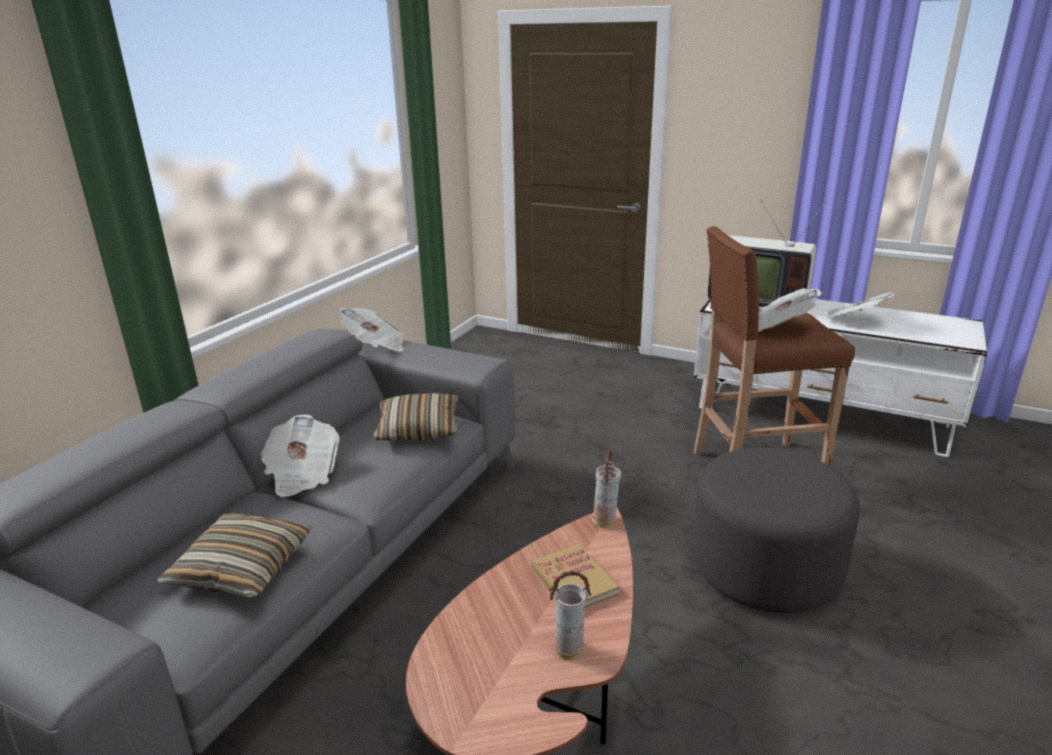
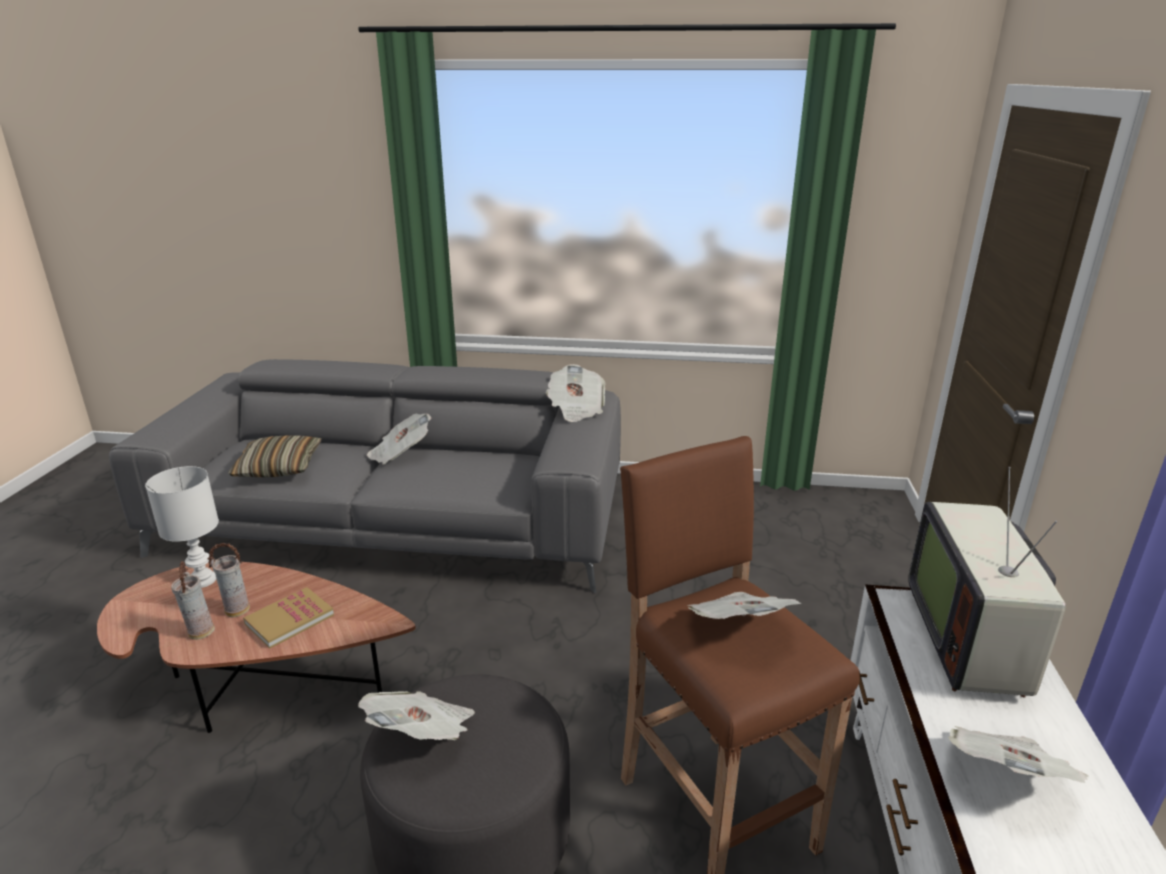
camera: 70 degrees right, 0 degrees up
pillow [373,393,459,441] -> none
vase [593,450,621,528] -> vase moved to [207,543,250,617]
none -> white table lamp [145,466,219,588]
none -> newspaper [358,691,475,740]

